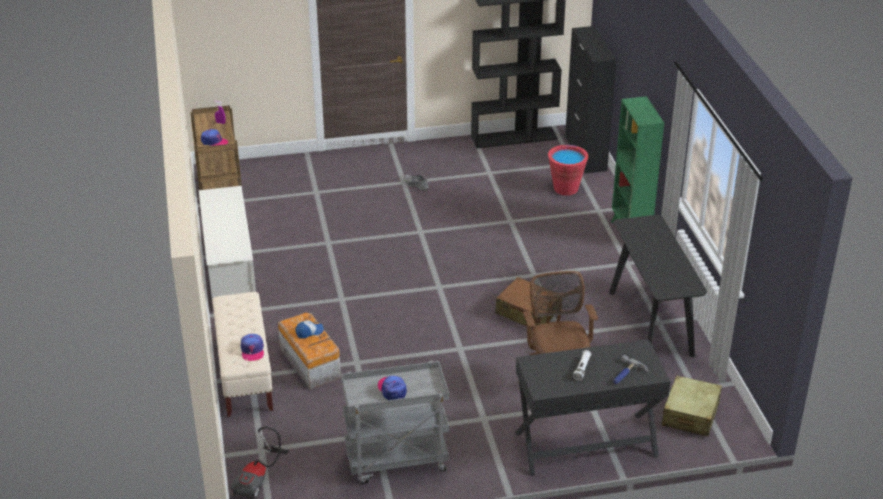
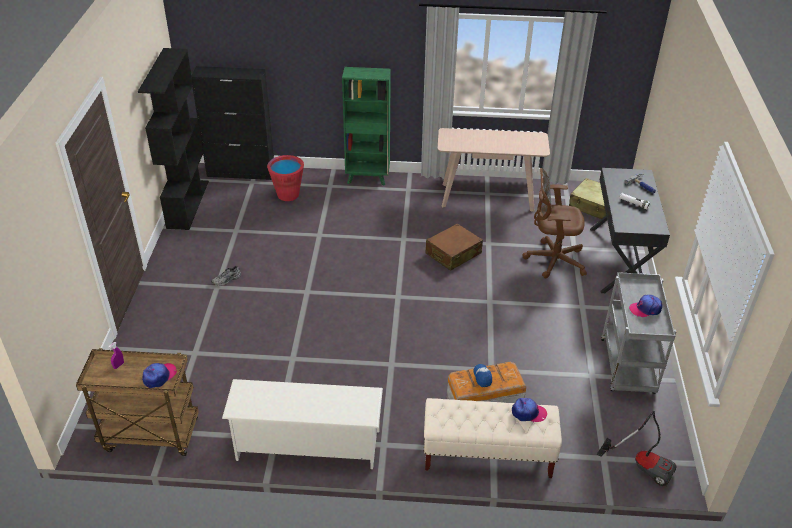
camera: 75 degrees left, 5 degrees up
black console table [609,215,707,358] -> beige console table [438,128,550,212]

